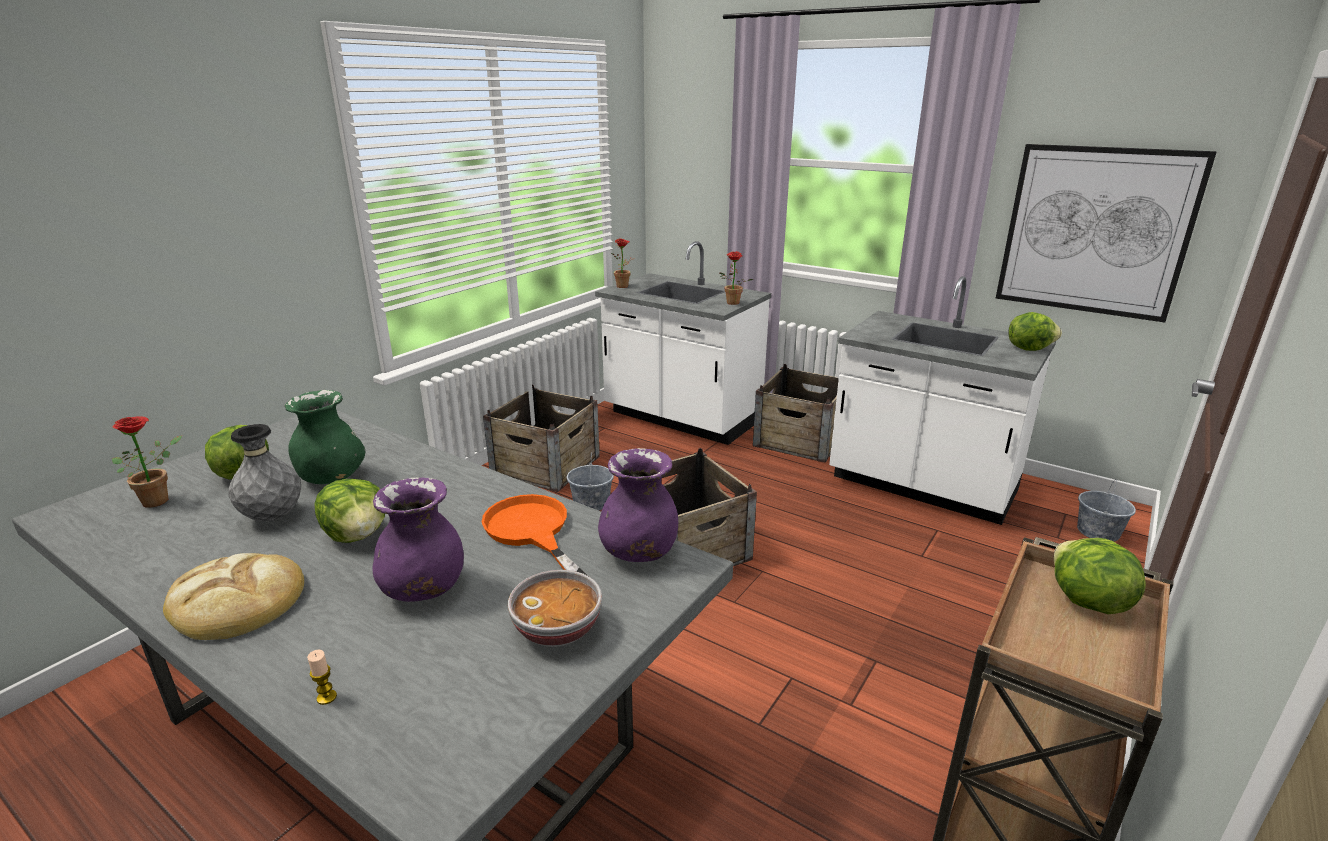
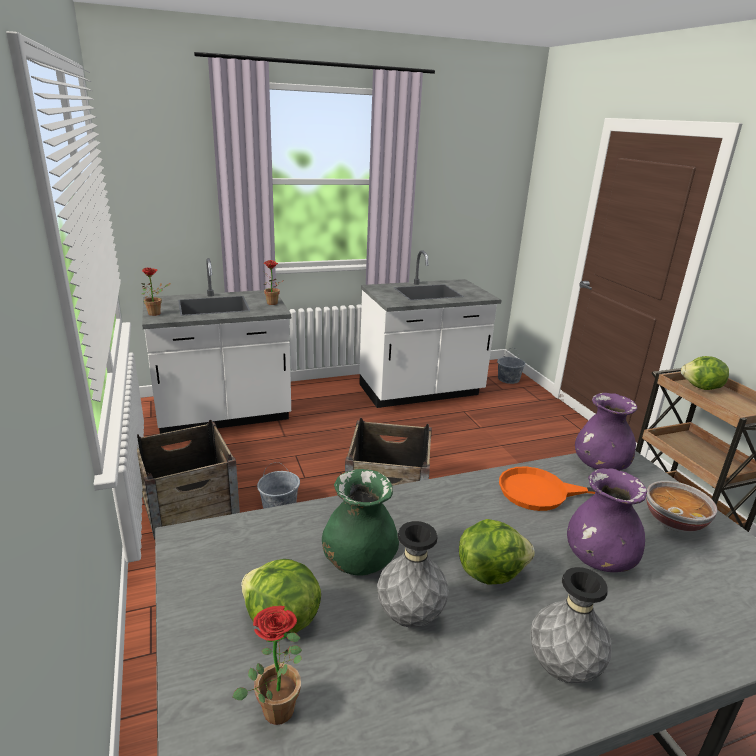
camera: 55 degrees left, 0 degrees up
bread [163,553,304,640] -> grey vase [530,567,612,684]
candle [307,650,337,705] -> none
crate [753,364,839,463] -> none
picture [996,144,1217,323] -> none
lettuce [1008,312,1062,351] -> none

